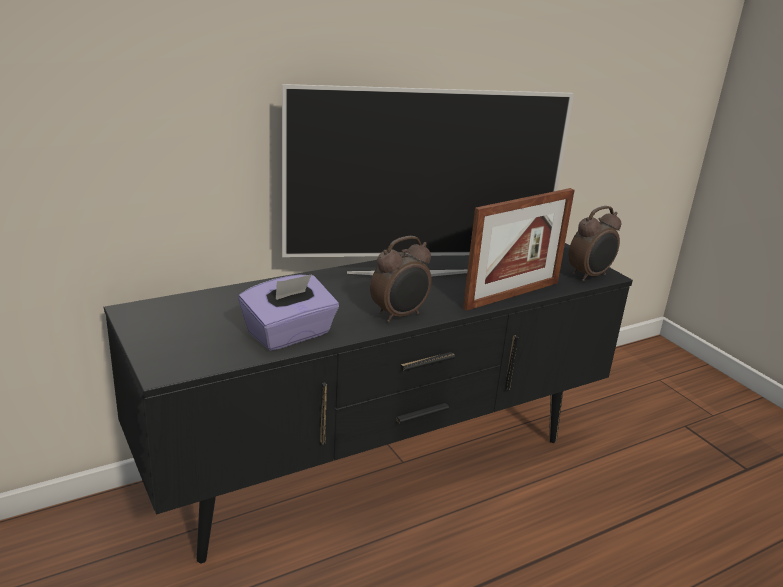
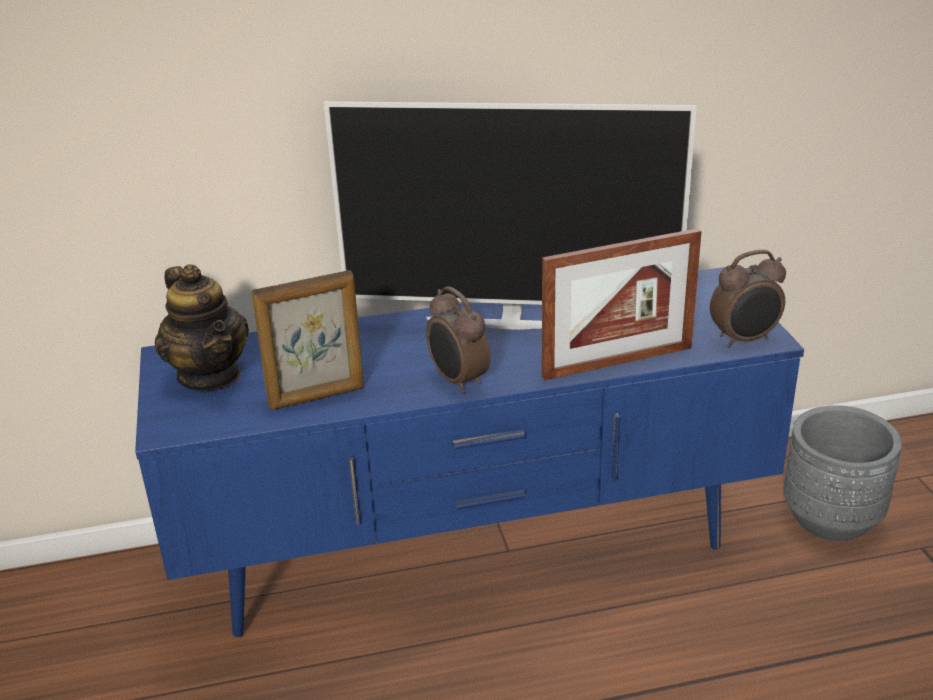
camera: 20 degrees right, 5 degrees up
black tv stand [104,243,633,563] -> blue tv stand [135,267,804,637]
purple tissue box [238,274,339,351] -> picture frame [251,270,364,410]
alarm clock [370,236,432,323] -> alarm clock turned 75 degrees clockwise [426,286,490,394]
none -> teapot [155,264,249,391]
none -> grey planter [783,405,902,542]

